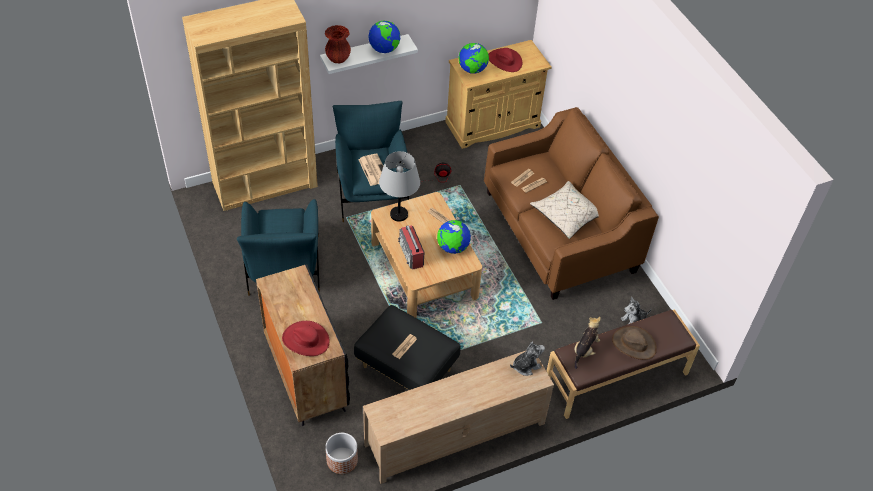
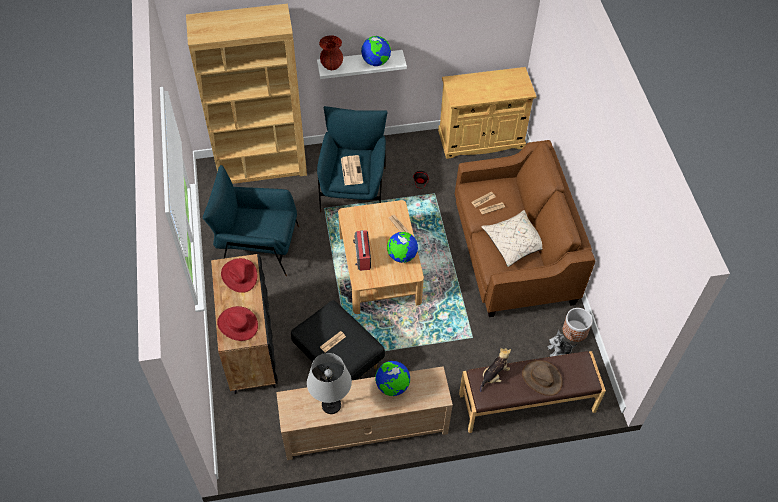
camera: 15 degrees right, 5 degrees up
blue armchair [237,199,320,296] -> blue armchair turned 90 degrees clockwise [203,165,299,276]
planter [325,433,358,474] -> planter moved to [563,308,593,342]
grey table lamp [379,151,420,221] -> grey table lamp moved to [307,353,352,414]
globe [458,43,489,74] -> globe moved to [375,361,410,396]
red hat [489,48,523,72] -> red hat moved to [221,258,257,293]
plush toy [510,342,545,376] -> none

